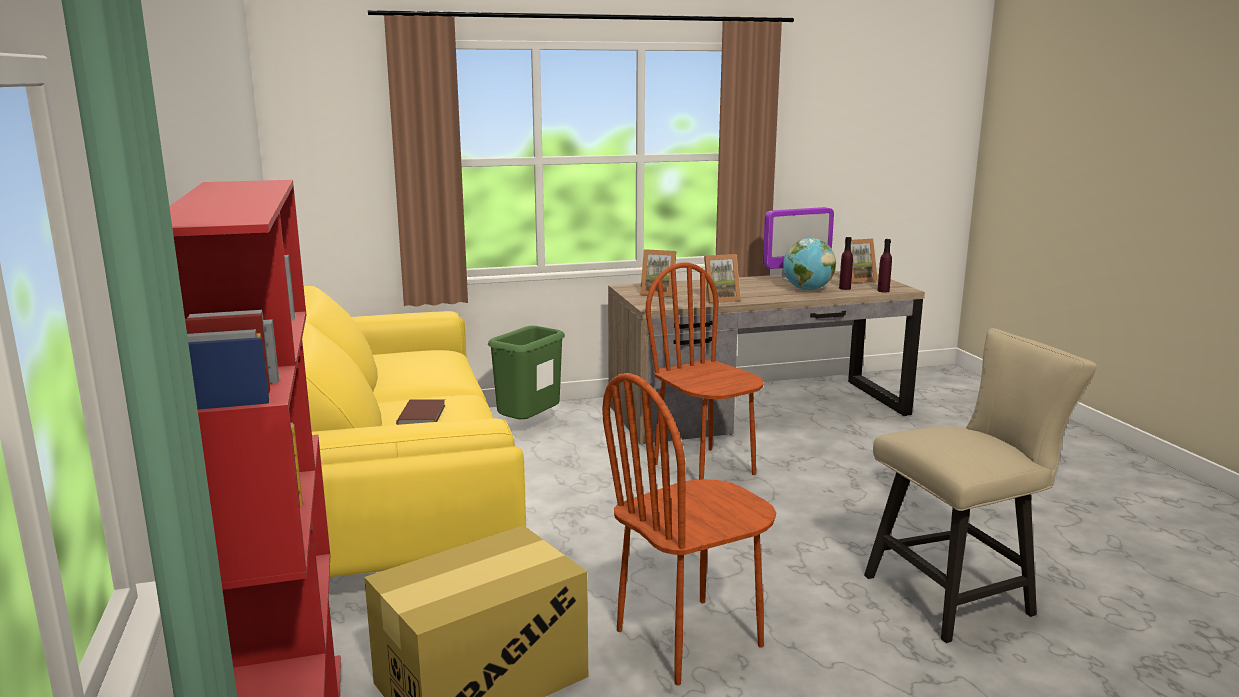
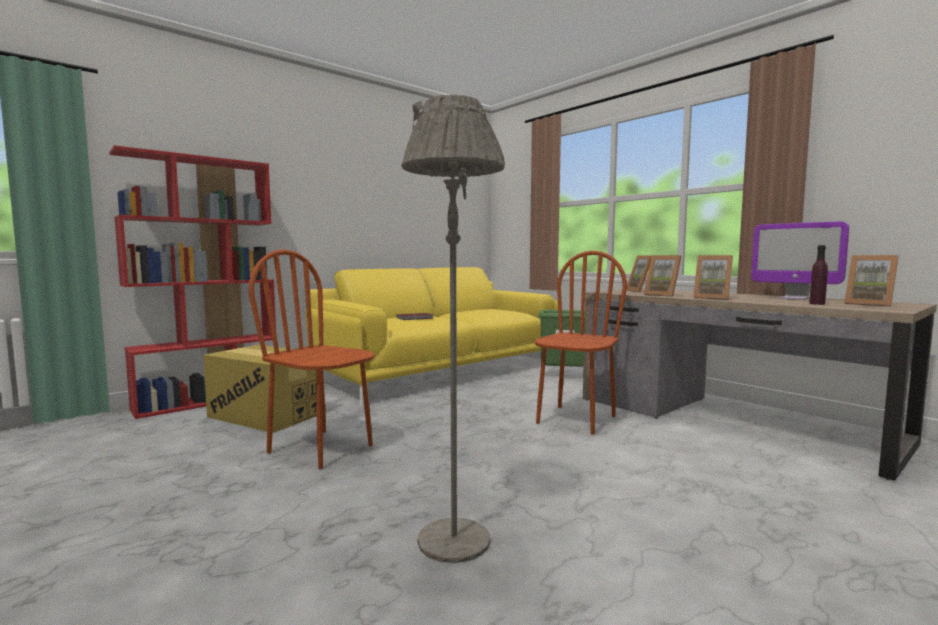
camera: 65 degrees right, 10 degrees down
globe [783,238,836,291] -> none
beige chair [864,328,1097,643] -> grey floor lamp [401,94,505,563]
purple bottle [877,239,892,293] -> none
none -> picture frame [693,255,733,300]

